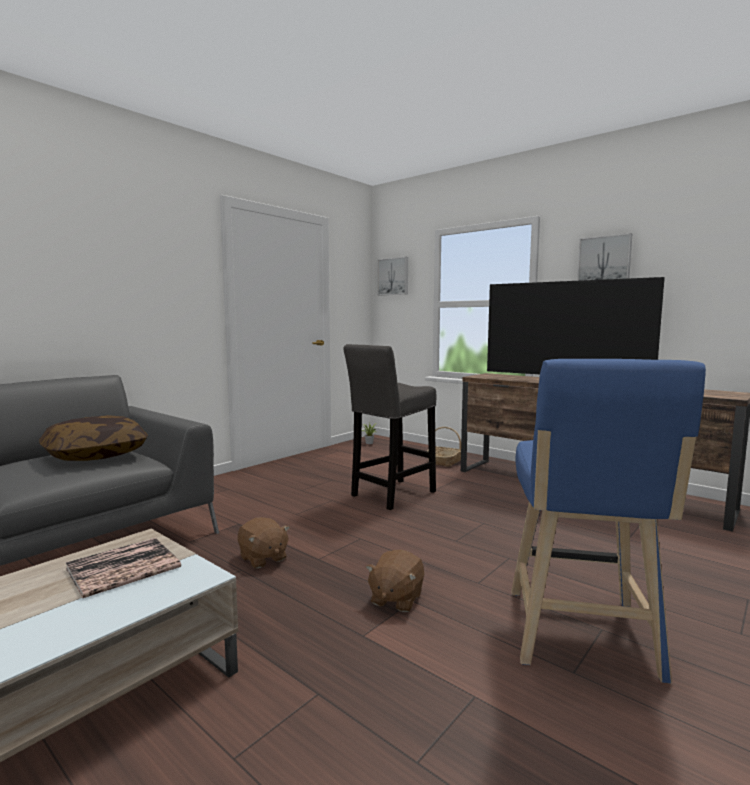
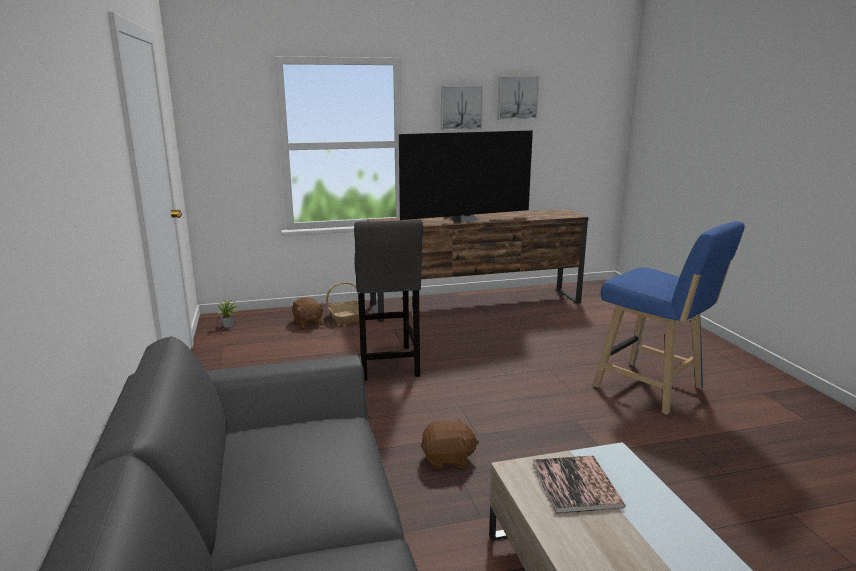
camera: 55 degrees left, 10 degrees up
pillow [39,415,148,461] -> none
brown plush toy [366,550,424,612] -> brown plush toy moved to [292,297,324,327]
picture [377,257,408,295] -> picture moved to [497,76,540,120]

